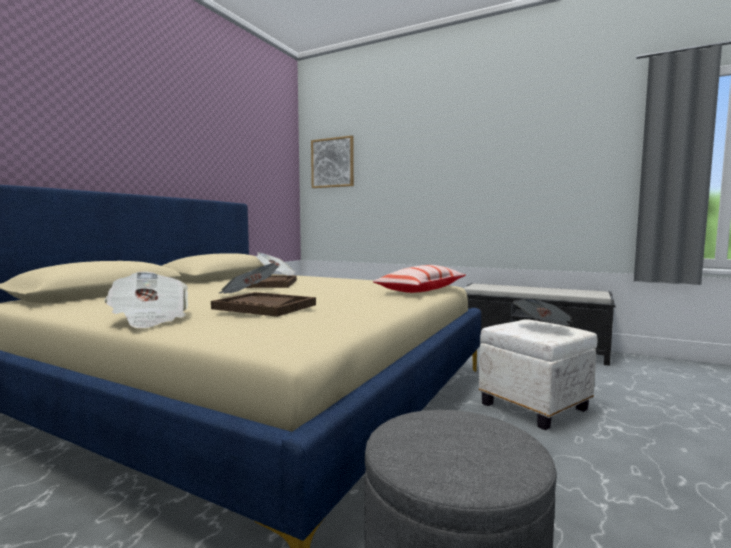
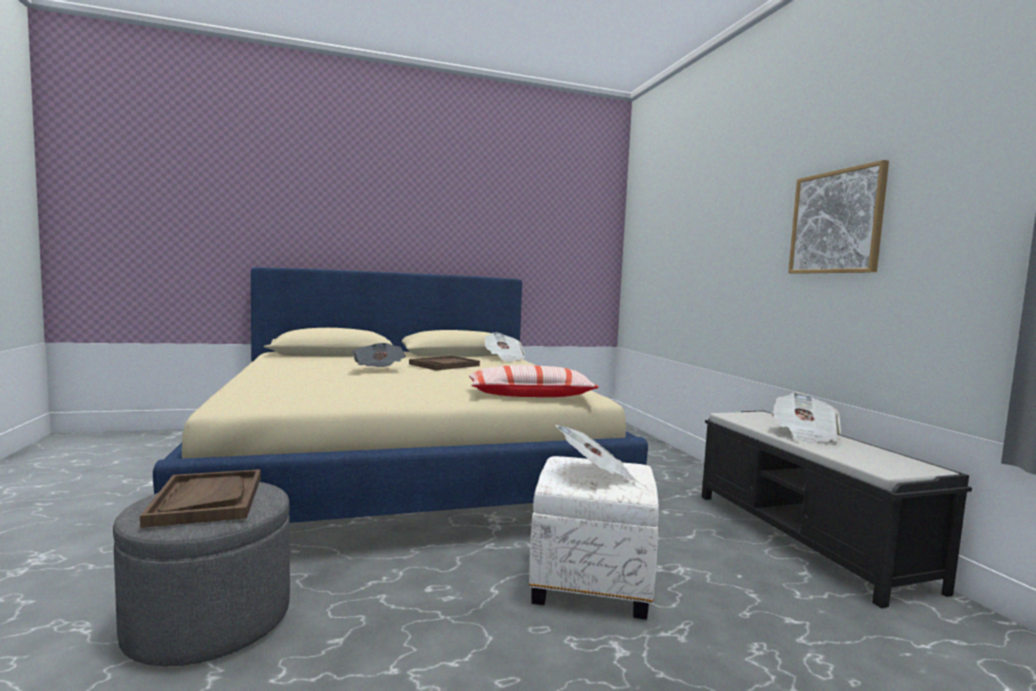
camera: 45 degrees right, 0 degrees up
newspaper [105,272,188,328] -> newspaper moved to [772,392,841,444]
brown tray [211,292,316,317] -> brown tray moved to [140,469,261,528]
picture [311,135,354,188] -> picture moved to [788,160,889,274]

